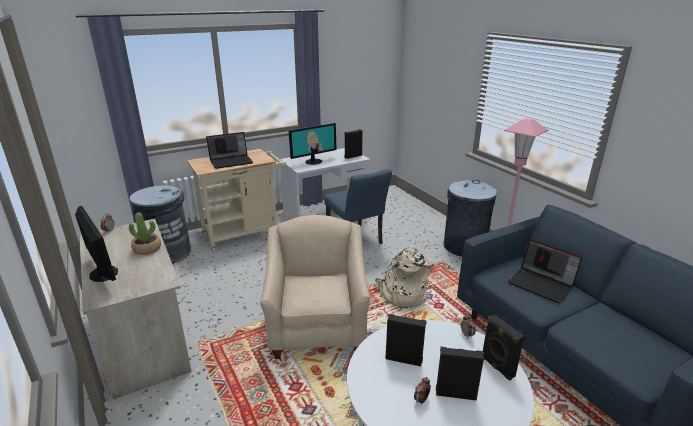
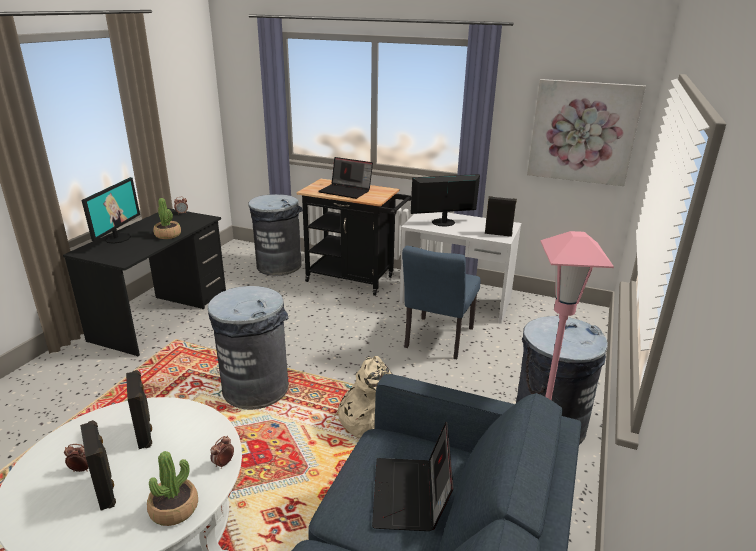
camera: 50 degrees right, 0 degrees up
beige desk [79,219,192,399] -> black desk [63,208,226,356]
beige cart [187,149,286,252] -> black cart [296,179,411,296]
beige armchair [260,215,371,359] -> grey trash can [208,286,289,410]
monitor [289,123,337,165] -> monitor turned 150 degrees clockwise [411,174,480,227]
black speaker [483,314,524,381] -> potted plant [147,451,198,526]
none -> picture [527,79,646,186]

